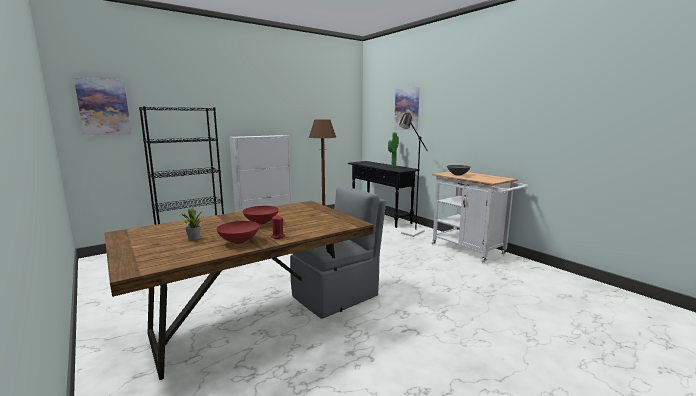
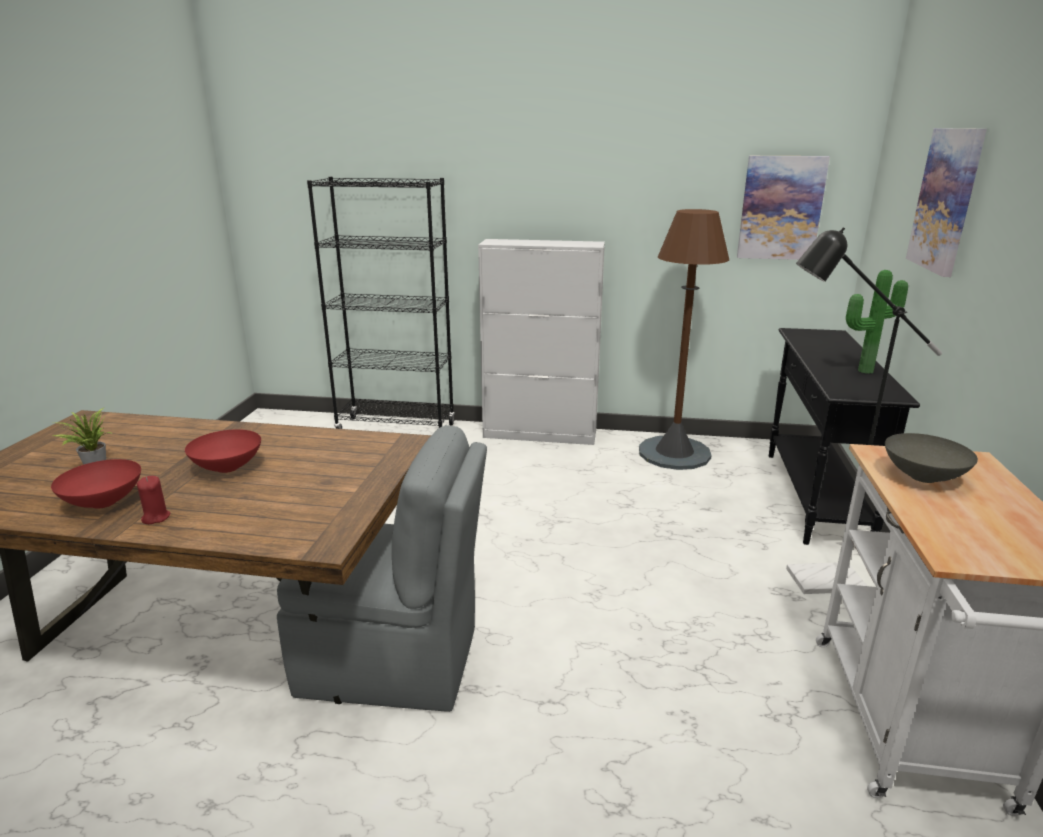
camera: 45 degrees right, 10 degrees up
picture [74,78,131,135] -> picture moved to [737,156,830,260]

